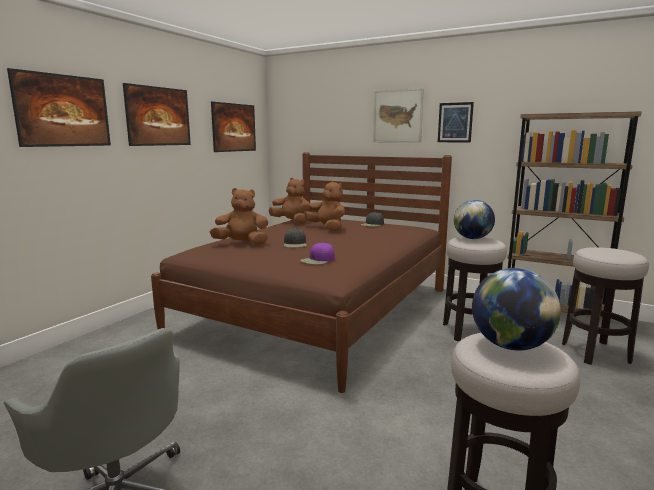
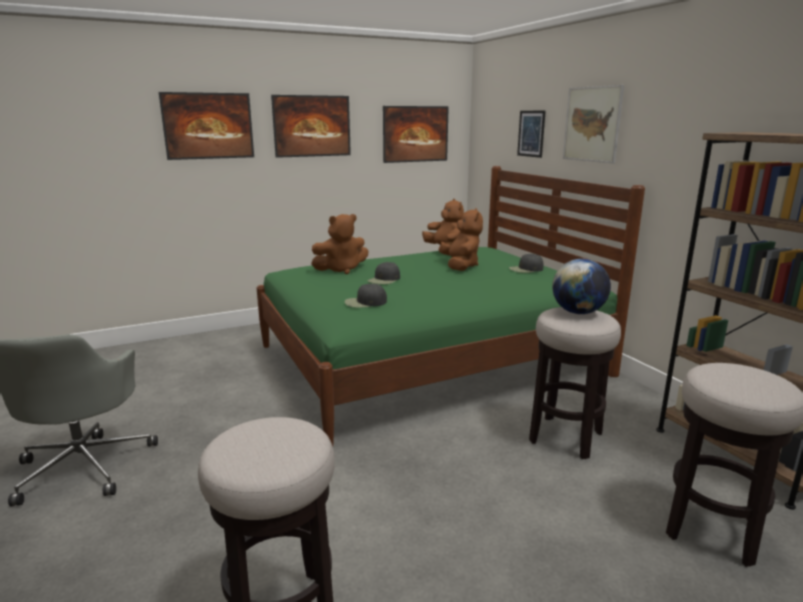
camera: 35 degrees right, 5 degrees up
brown bed [151,152,452,393] -> green bed [257,166,645,446]
brown plush toy [210,188,269,245] -> brown plush toy turned 120 degrees clockwise [311,214,368,274]
purple cap [300,242,335,265] -> black cap [345,284,387,308]
picture [438,102,474,143] -> picture moved to [517,110,546,158]
globe [472,268,561,351] -> none

